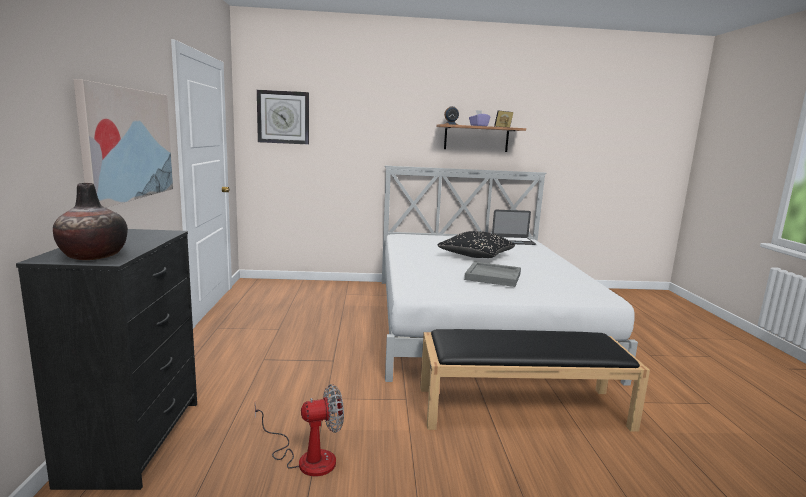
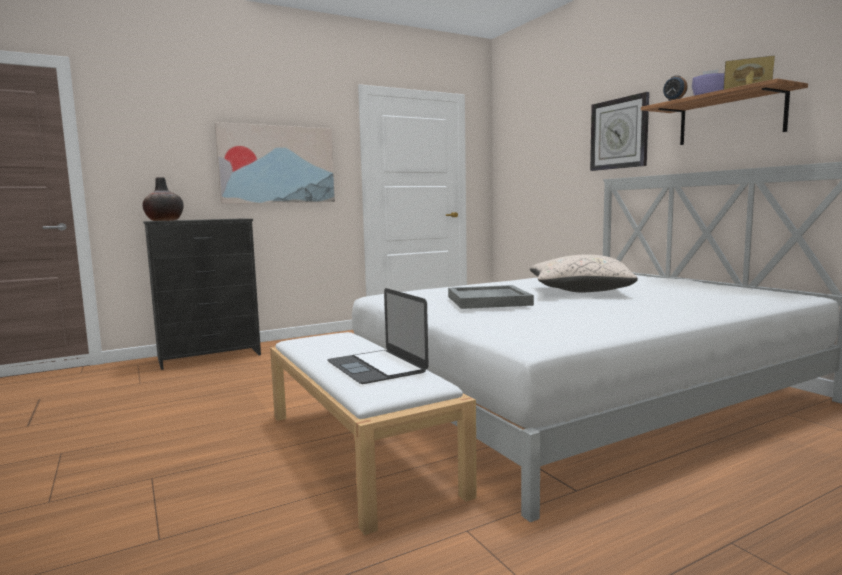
camera: 65 degrees right, 5 degrees down
fan [255,384,344,476] -> none
wall clock [257,90,309,145] -> wall clock moved to [590,92,649,171]
black bench [420,329,650,432] -> white bench [270,332,477,535]
black pillow [438,231,515,258] -> beige pillow [530,255,638,292]
laptop [492,210,536,245] -> laptop moved to [327,288,429,384]

